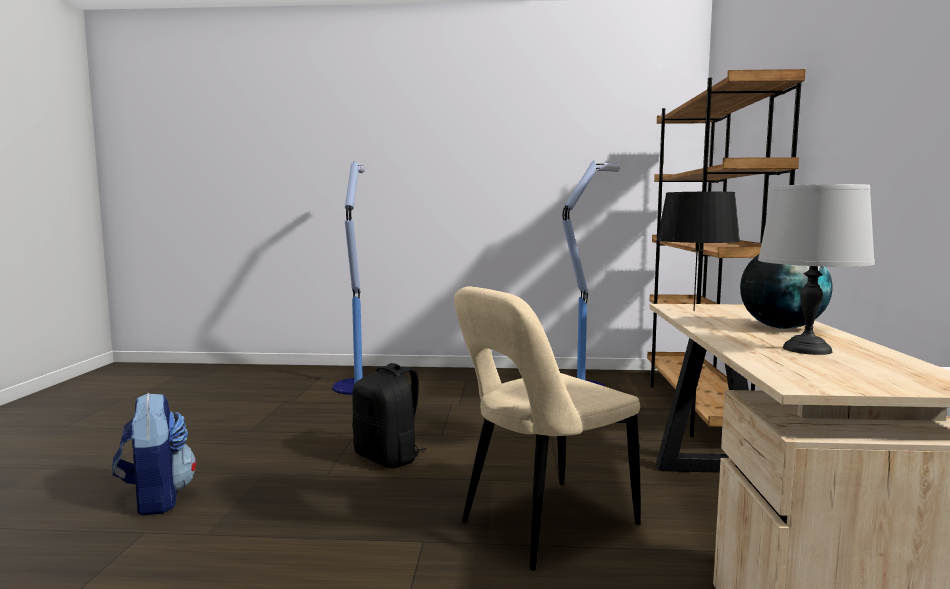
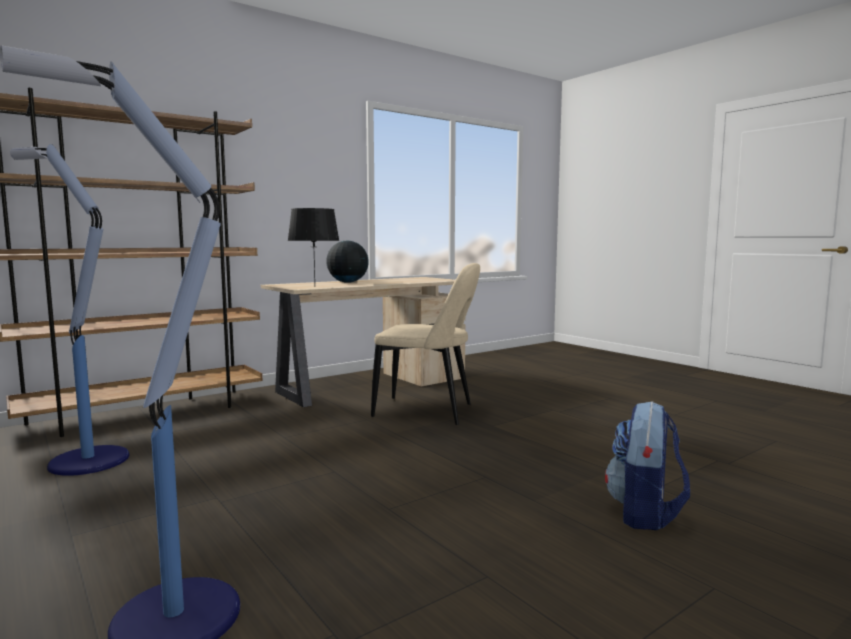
camera: 130 degrees left, 0 degrees up
black backpack [352,363,427,468] -> none
grey table lamp [758,184,875,355] -> none

